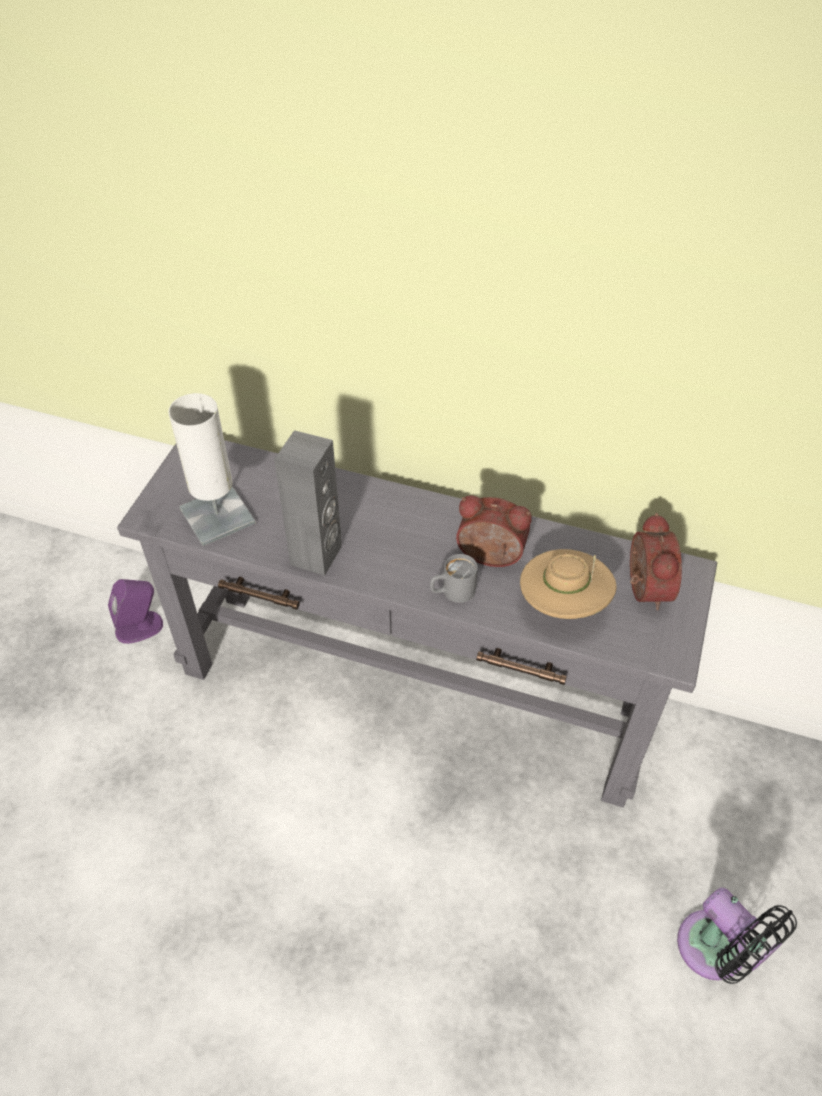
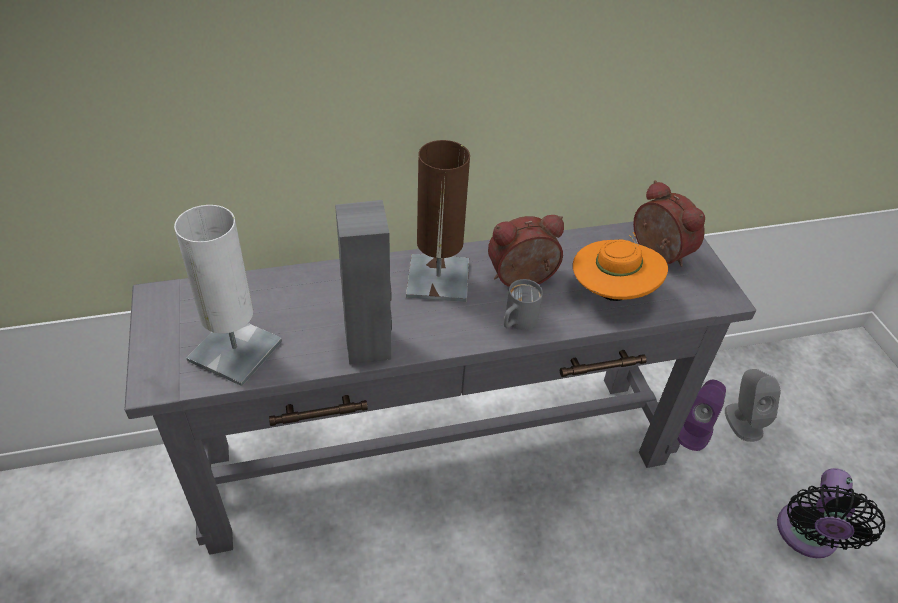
camera: 35 degrees left, 5 degrees down
purple speaker [108,579,163,644] -> purple speaker moved to [677,380,726,451]
beige hat [520,549,617,619] -> orange hat [573,232,668,301]
black fan [677,887,797,984] -> black fan turned 90 degrees clockwise [777,468,885,558]
none -> brown table lamp [406,140,470,302]
none -> grey speaker [725,369,781,442]

